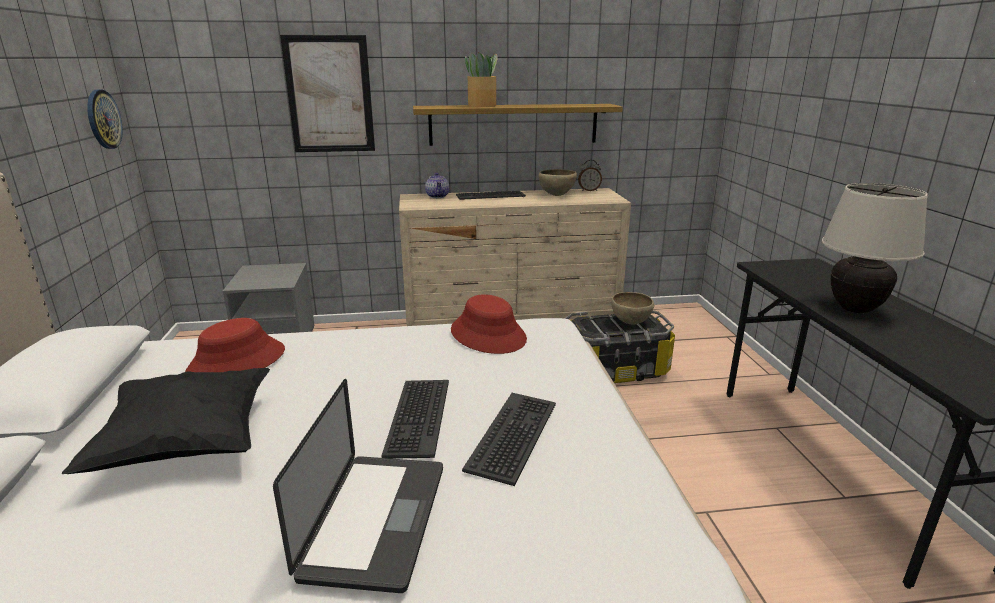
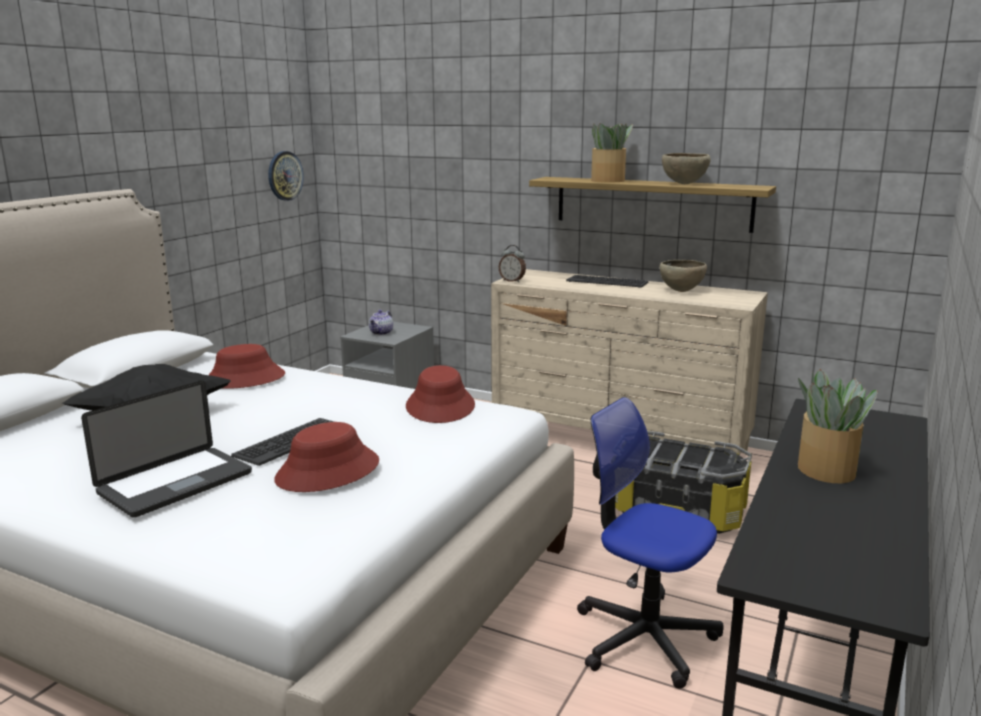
camera: 35 degrees right, 5 degrees down
picture [280,35,375,152] -> none
teapot [425,173,449,198] -> teapot moved to [369,310,393,335]
keyboard [462,393,556,486] -> red hat [274,422,379,492]
alarm clock [578,160,602,191] -> alarm clock moved to [499,245,526,282]
brown bowl [611,292,654,325] -> brown bowl moved to [662,153,711,184]
beige table lamp [821,183,928,313] -> potted plant [798,369,878,483]
none -> office chair [577,397,724,689]

